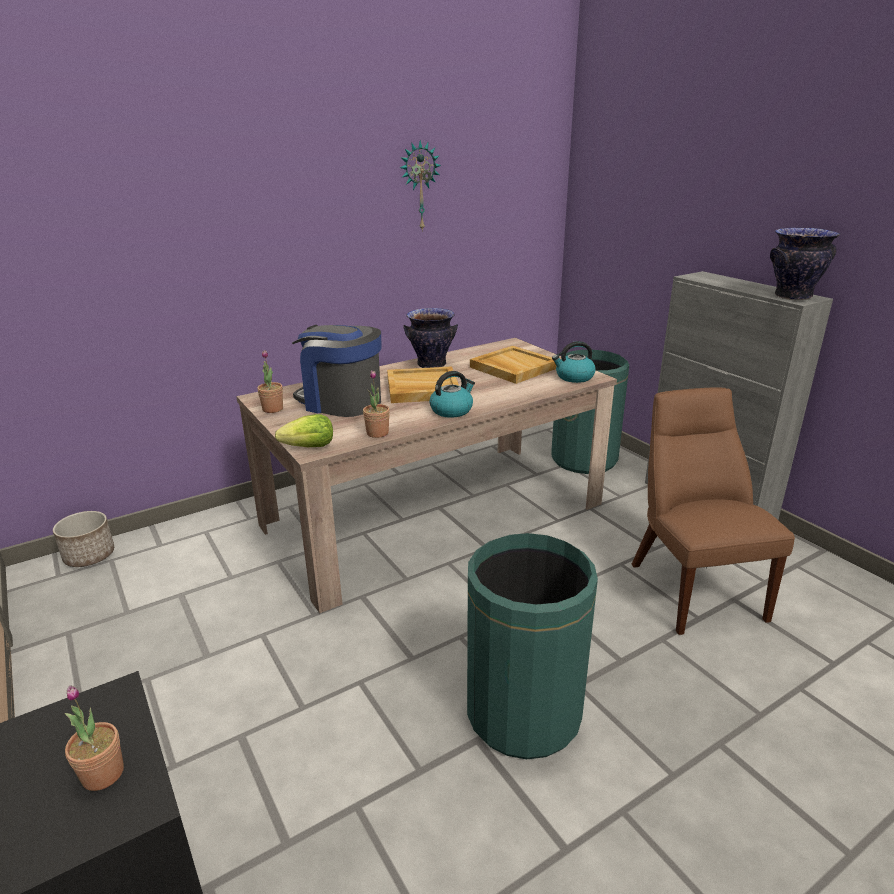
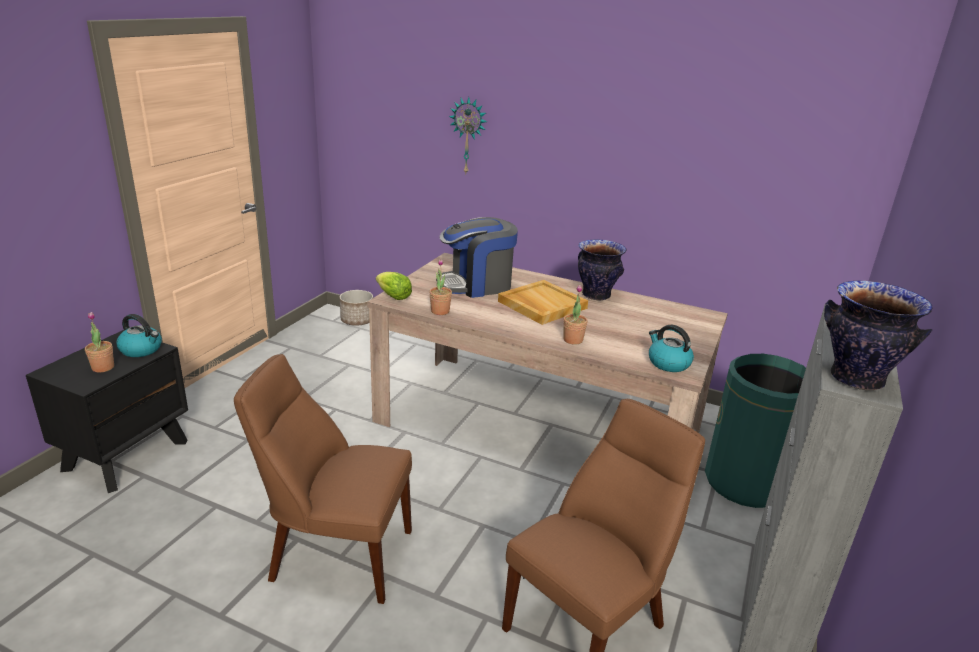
camera: 55 degrees right, 0 degrees up
potted plant [257,350,283,413] -> potted plant moved to [563,285,588,345]
coffee machine [292,325,381,417] -> coffee machine turned 105 degrees counterclockwise [436,217,518,298]
wall clock [400,140,441,232] -> wall clock moved to [449,97,487,173]
kettle [430,371,475,418] -> kettle moved to [116,314,162,357]
green trash can [467,533,598,759] -> brown chair [234,354,412,604]
beige tray [470,346,556,384] -> none

